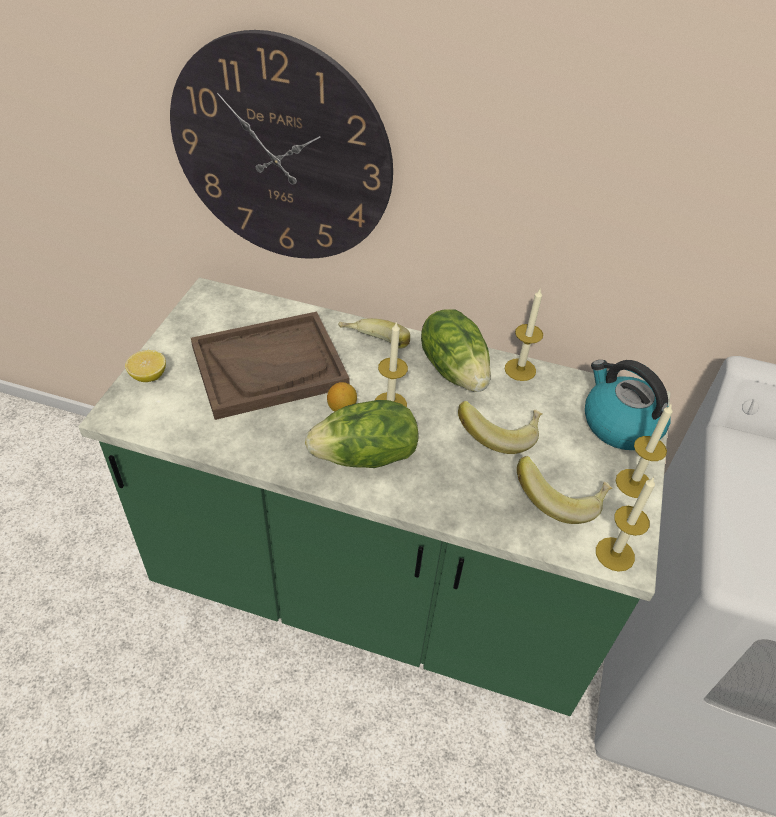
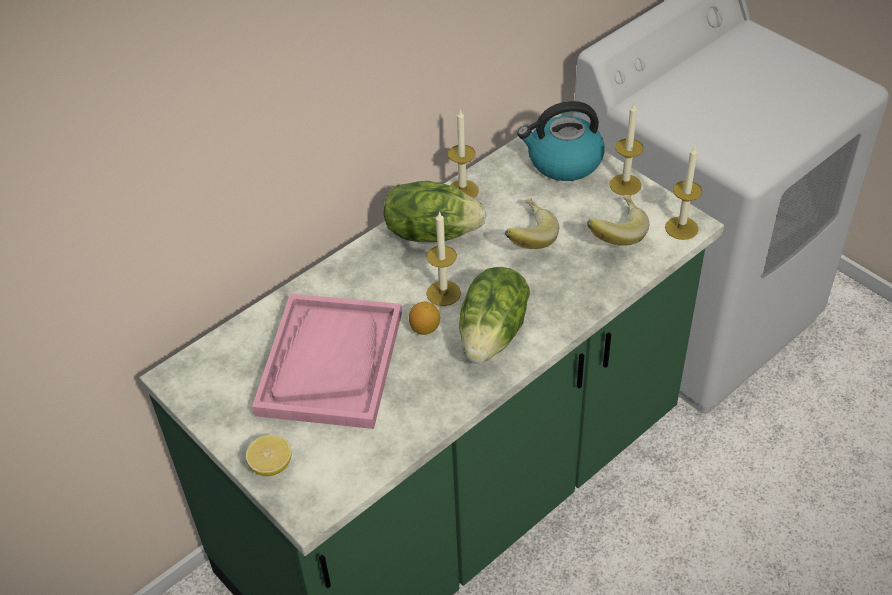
camera: 55 degrees left, 0 degrees up
wall clock [170,30,393,259] -> none
brown tray [191,312,350,420] -> pink tray [252,294,402,429]
banana [338,318,410,349] -> none

